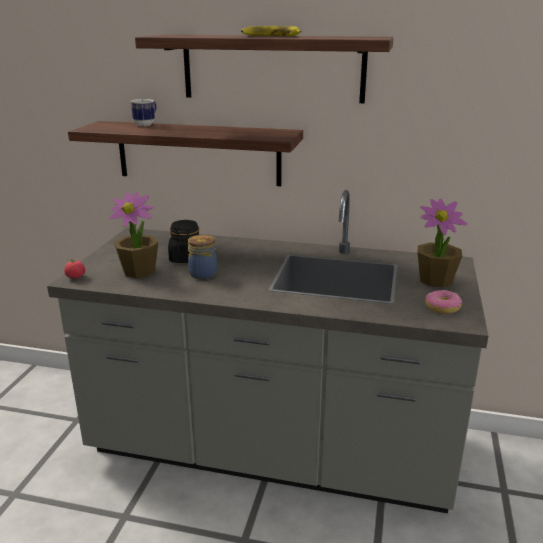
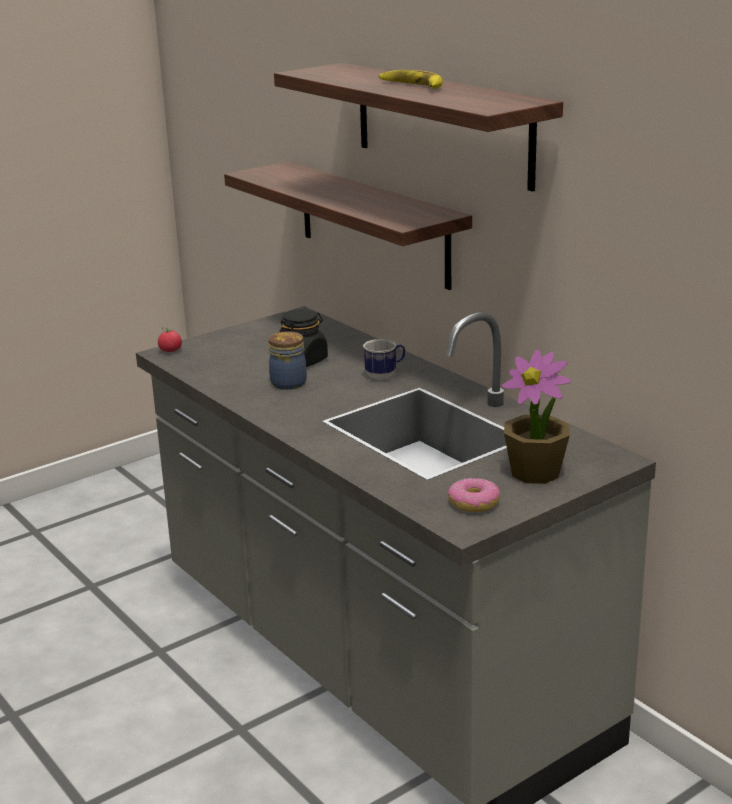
camera: 40 degrees right, 0 degrees up
potted plant [110,192,159,278] -> none
mug [130,99,157,126] -> mug moved to [363,339,405,380]

